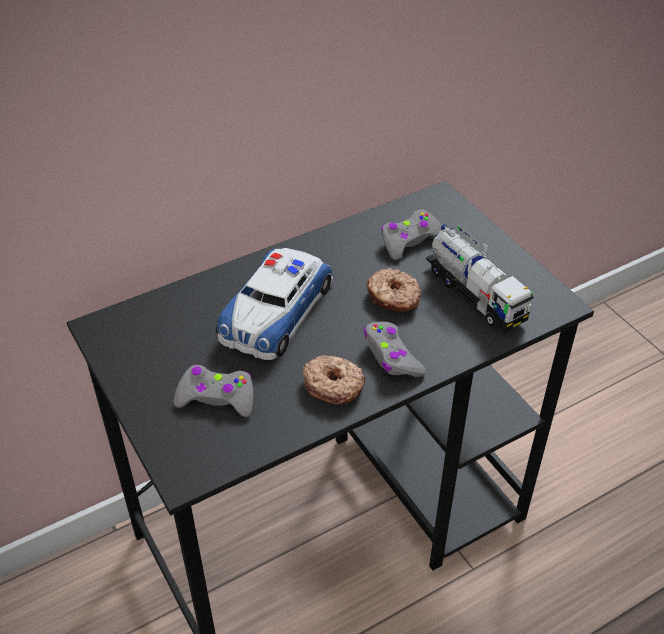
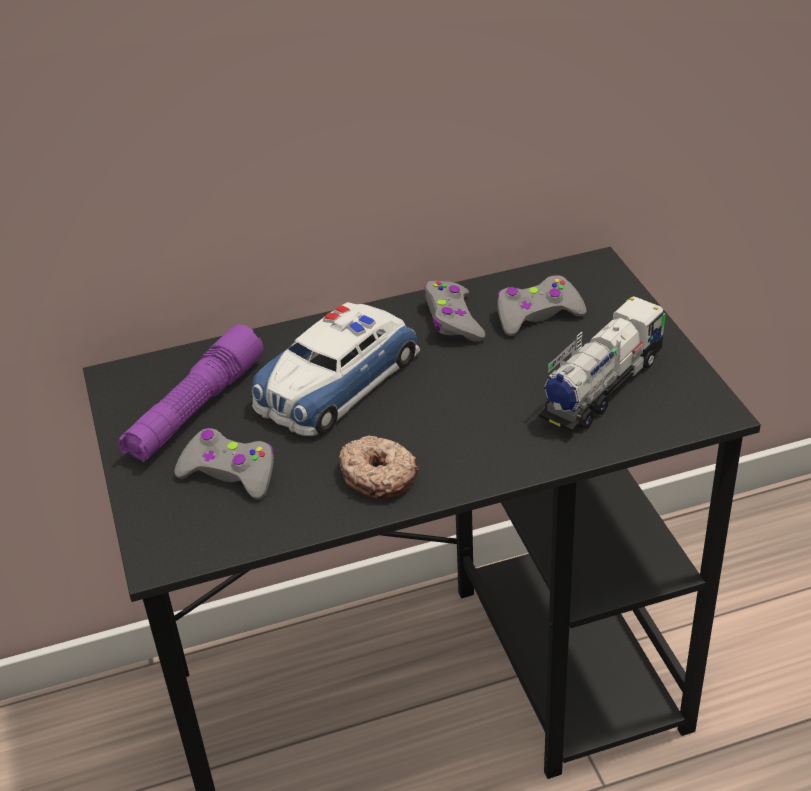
camera: 15 degrees right, 5 degrees down
grey game controller [364,322,426,377] -> grey game controller moved to [424,281,485,342]
donut [366,268,422,312] -> none
toy truck [426,224,534,332] -> toy truck turned 120 degrees counterclockwise [539,296,666,432]
none -> purple flashlight [118,324,264,462]

